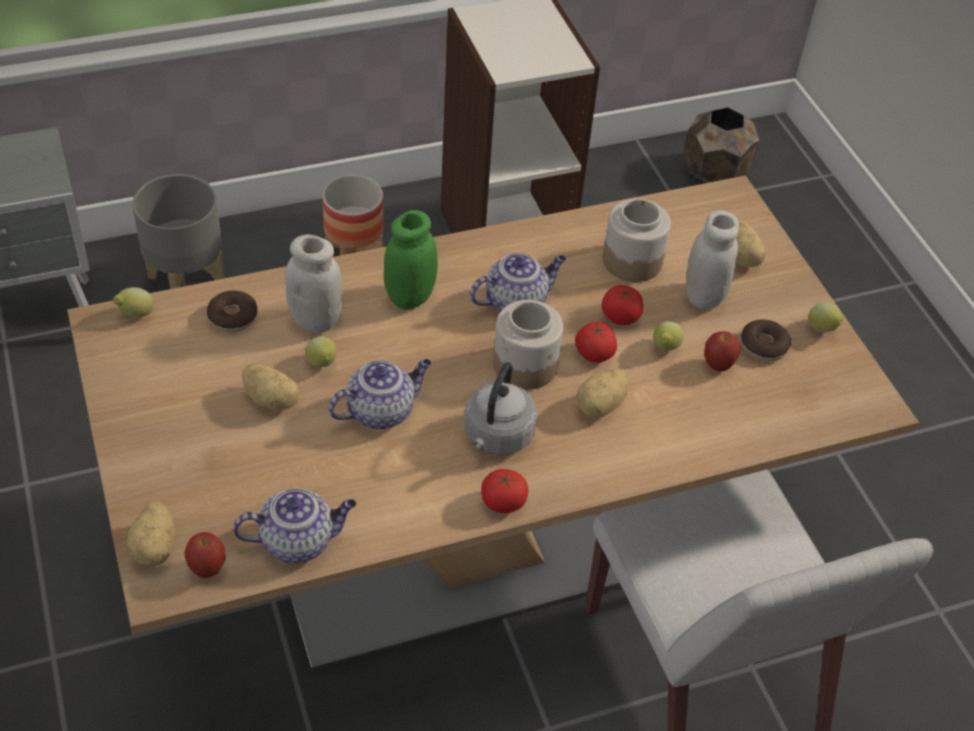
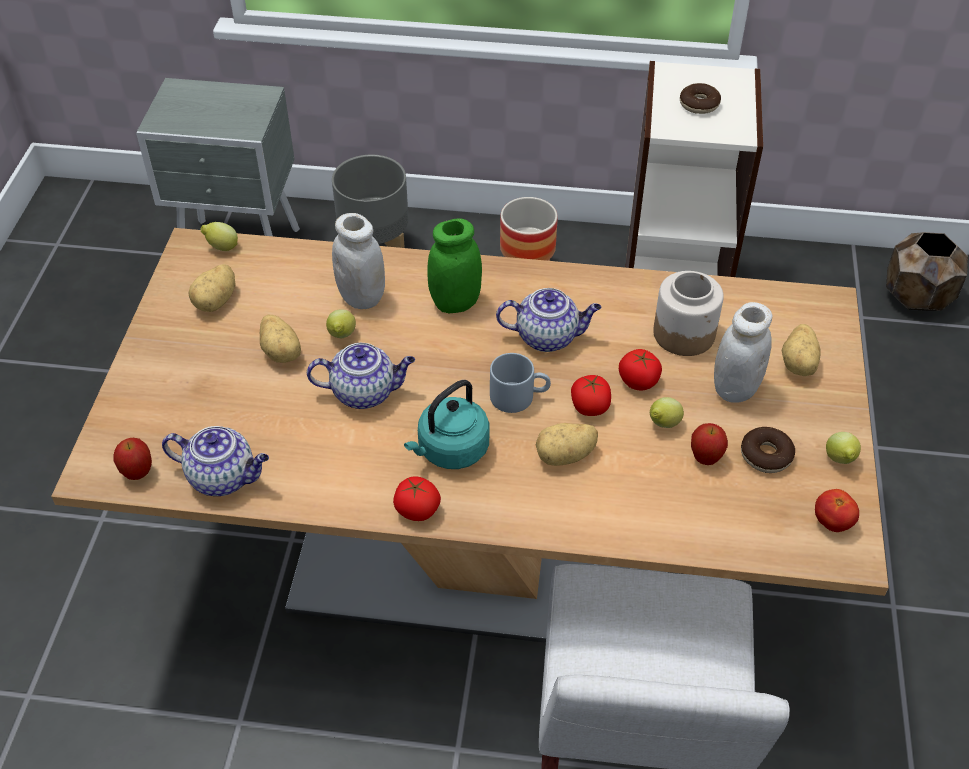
camera: 30 degrees right, 0 degrees up
potato [127,501,175,567] -> potato moved to [189,264,236,312]
donut [207,290,258,332] -> donut moved to [680,83,721,114]
grey kettle [464,362,538,455] -> turquoise kettle [404,380,489,469]
jar [493,300,563,389] -> grey mug [490,353,551,413]
none -> tomato [815,489,859,532]

